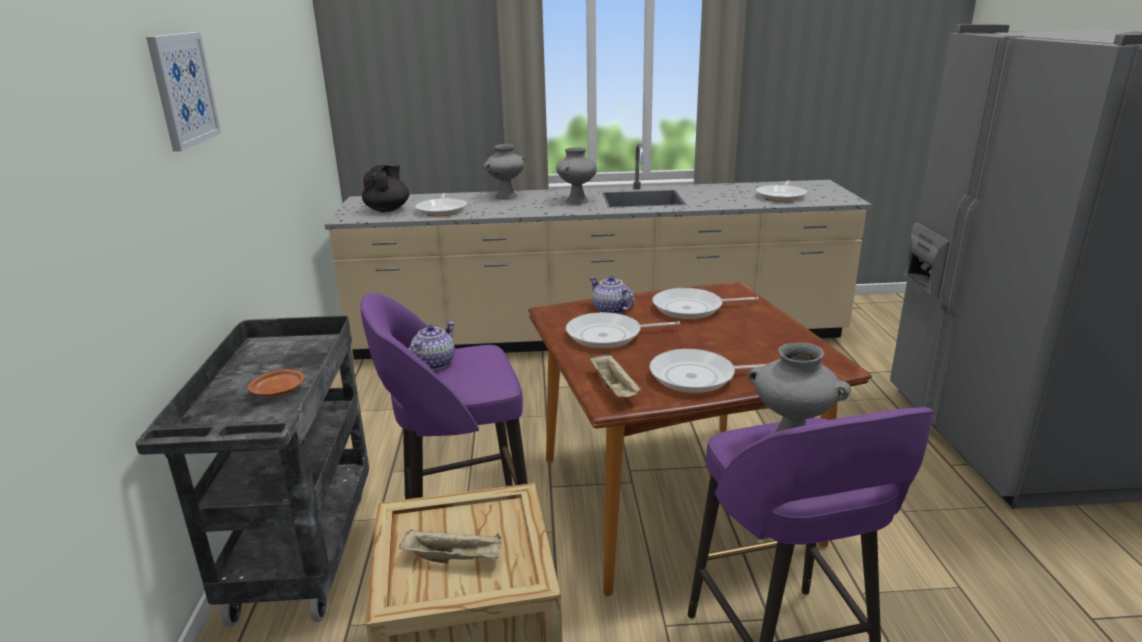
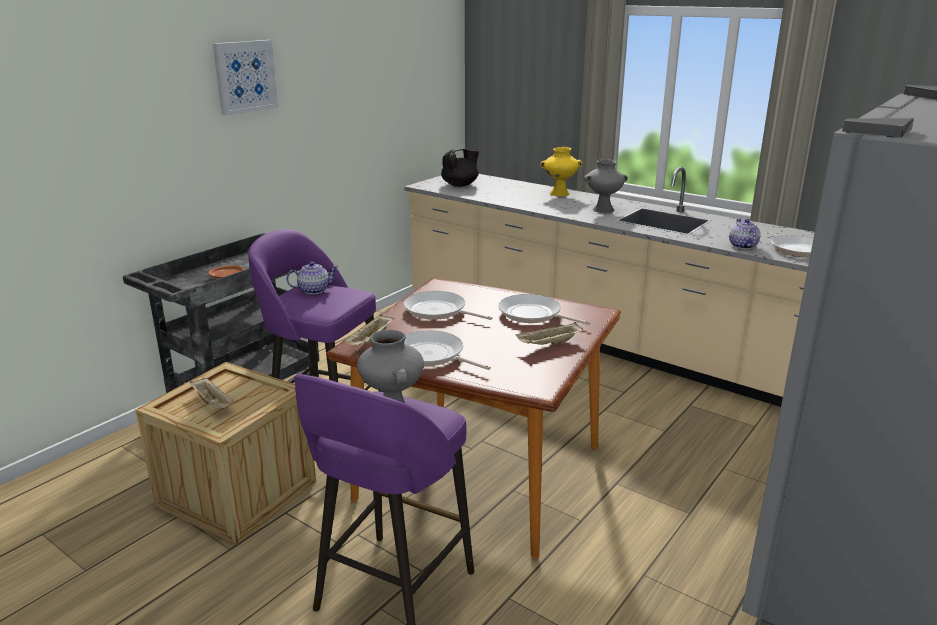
camera: 40 degrees right, 0 degrees up
frying pan [415,193,467,216] -> none
grey vase [483,144,525,199] -> yellow vase [540,147,583,196]
teapot [590,276,635,314] -> teapot moved to [729,219,761,249]
none -> beige tray [516,322,583,345]

